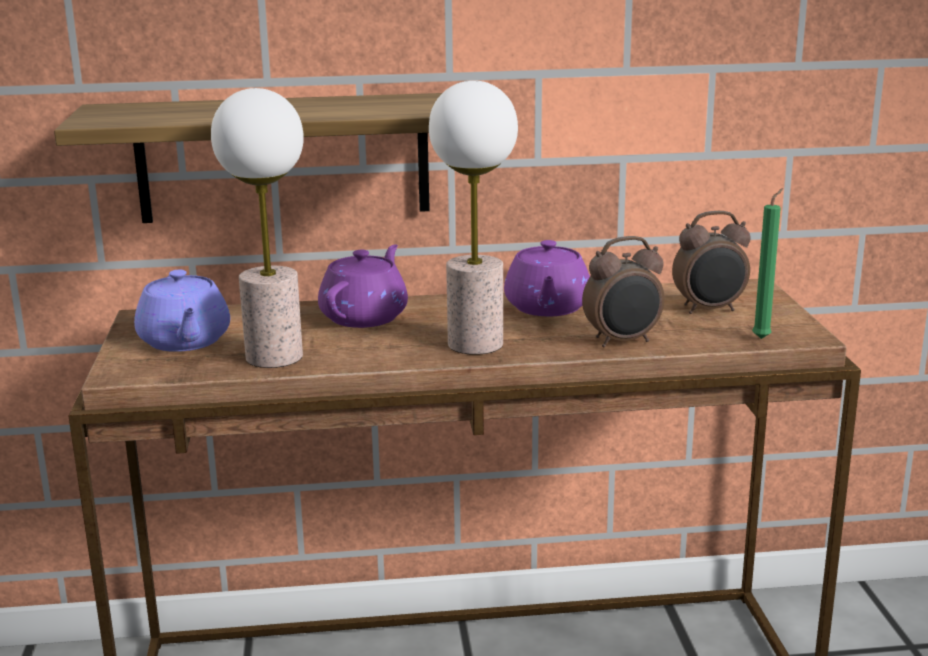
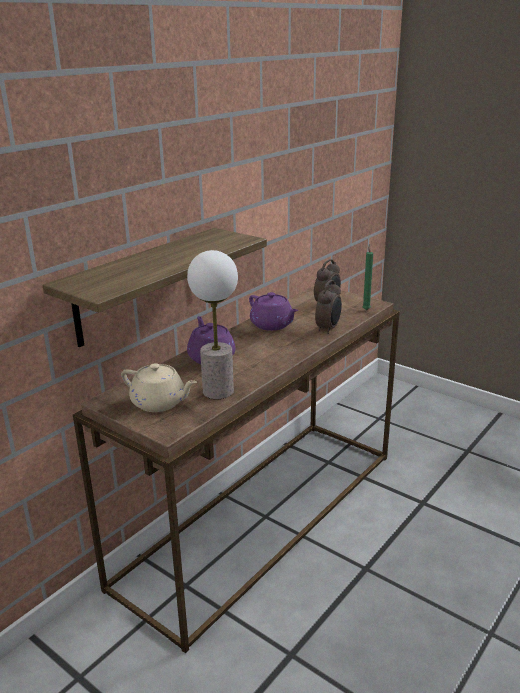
camera: 45 degrees left, 5 degrees up
purple teapot [134,270,230,352] -> beige teapot [121,363,197,412]
table lamp [429,80,518,355] -> none

